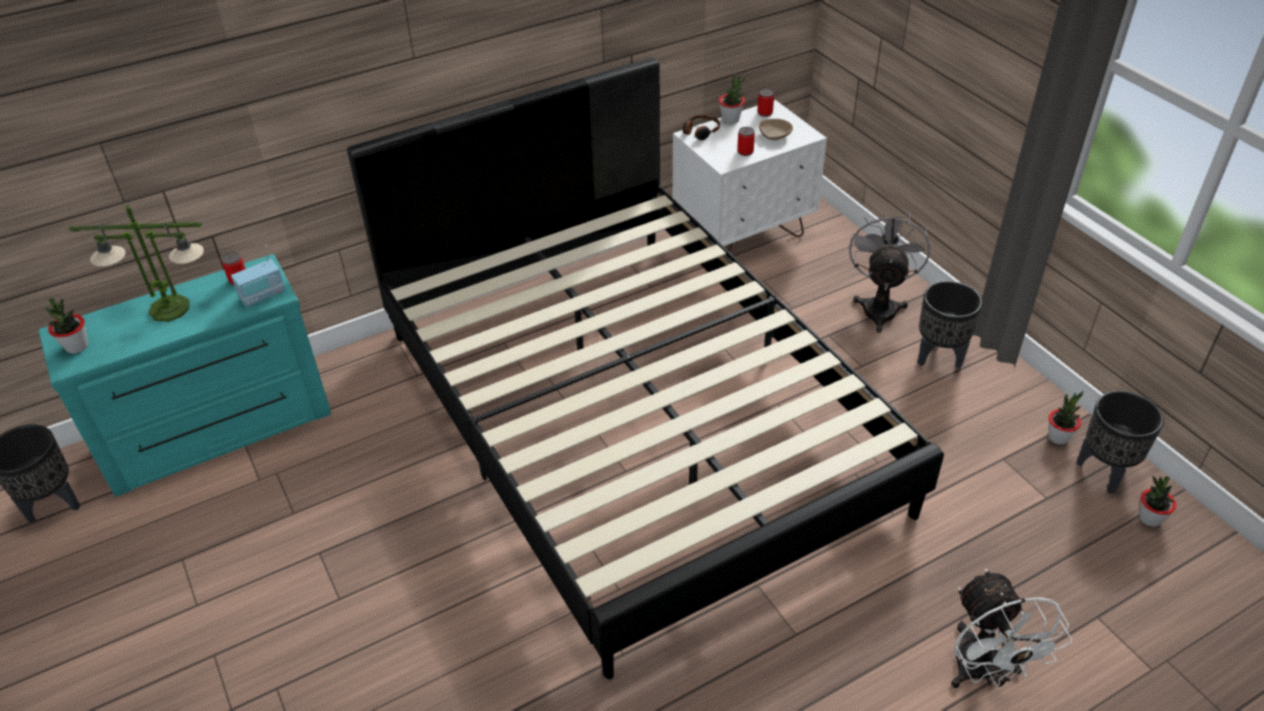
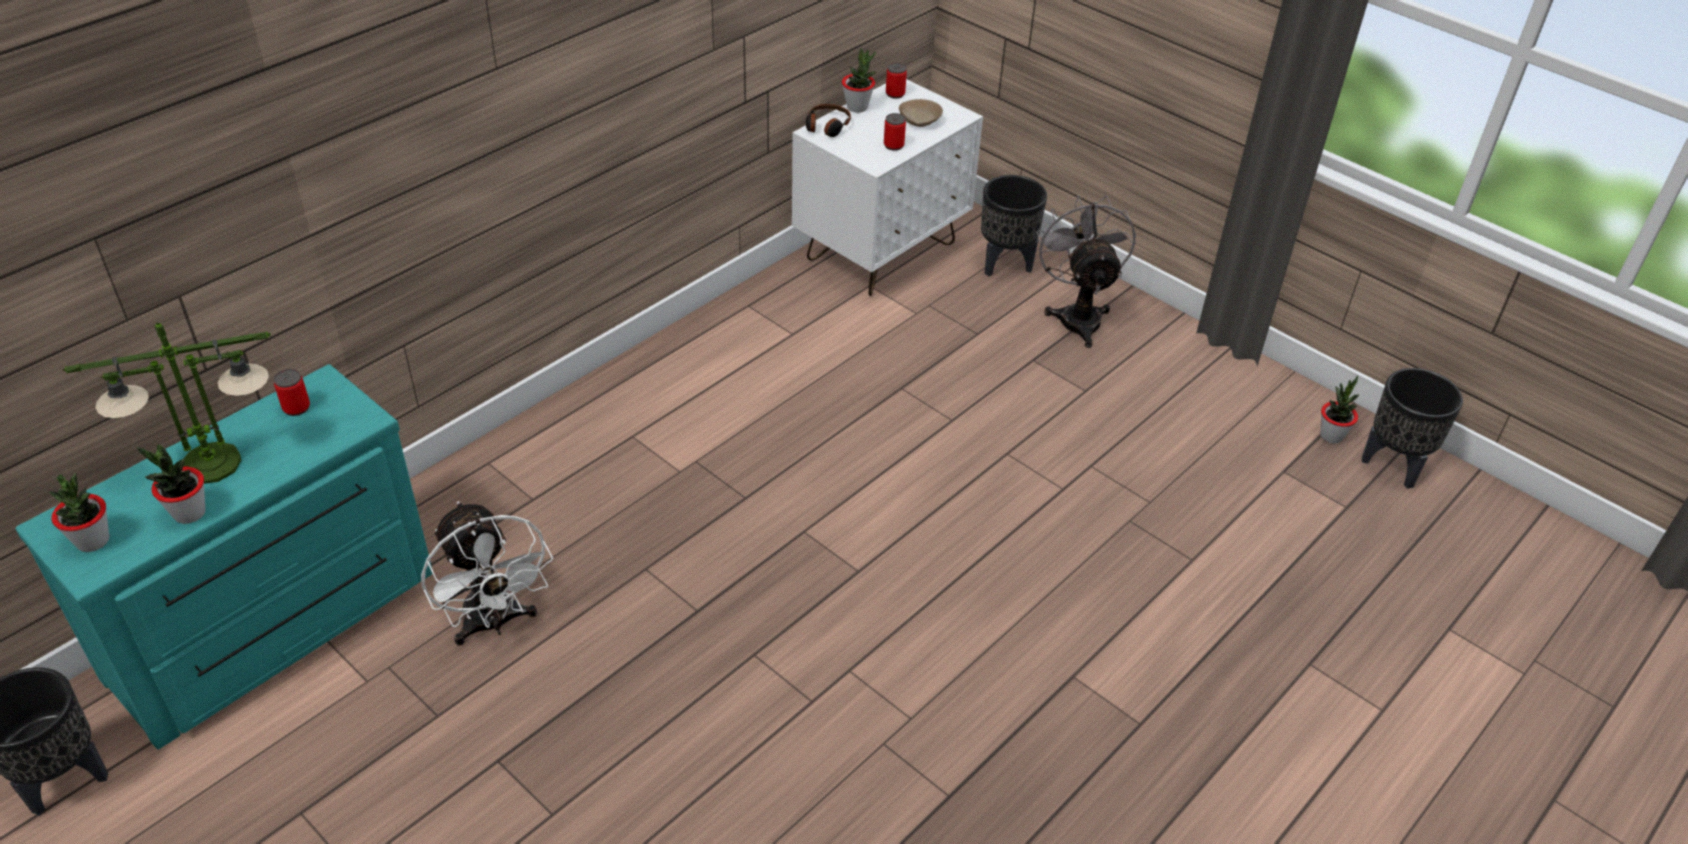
camera: 20 degrees left, 0 degrees up
radio [231,245,285,307] -> none
black bed [347,58,944,679] -> none
black planter [917,281,982,368] -> black planter moved to [981,175,1047,276]
white fan [951,569,1072,688] -> white fan moved to [421,501,553,646]
potted plant [1139,475,1176,527] -> potted plant moved to [137,444,205,524]

